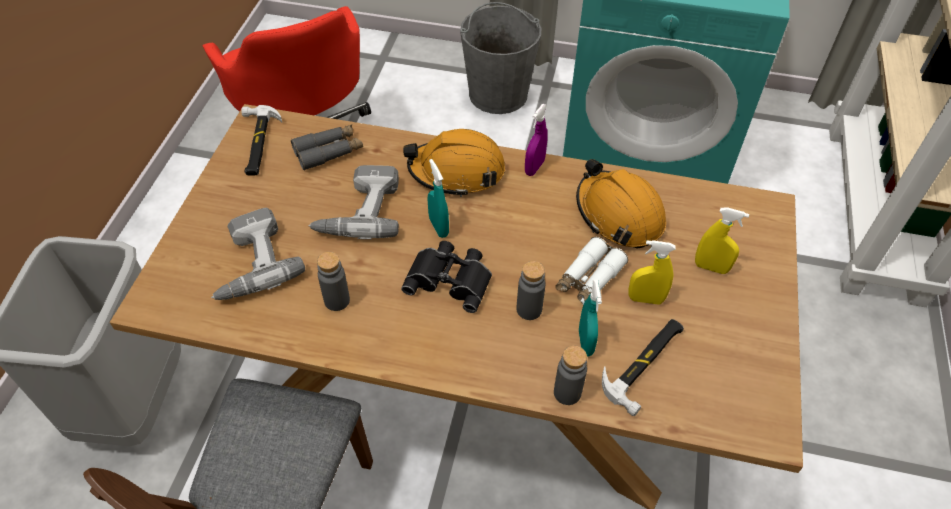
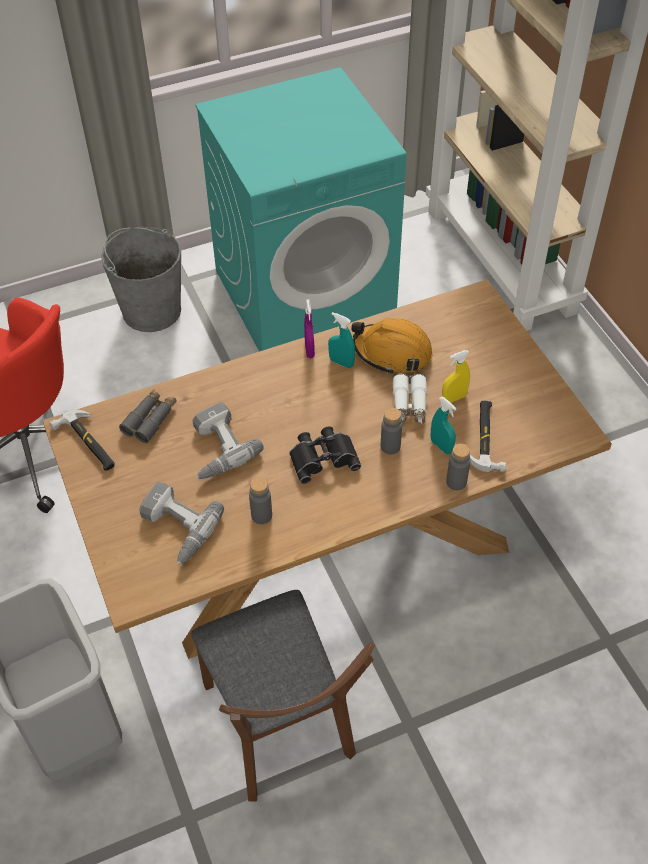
camera: 35 degrees left, 0 degrees up
orange hard hat [403,129,505,197] -> none
turquoise spray bottle [428,159,449,238] -> turquoise spray bottle moved to [328,312,355,368]
yellow spray bottle [695,207,750,274] -> none

